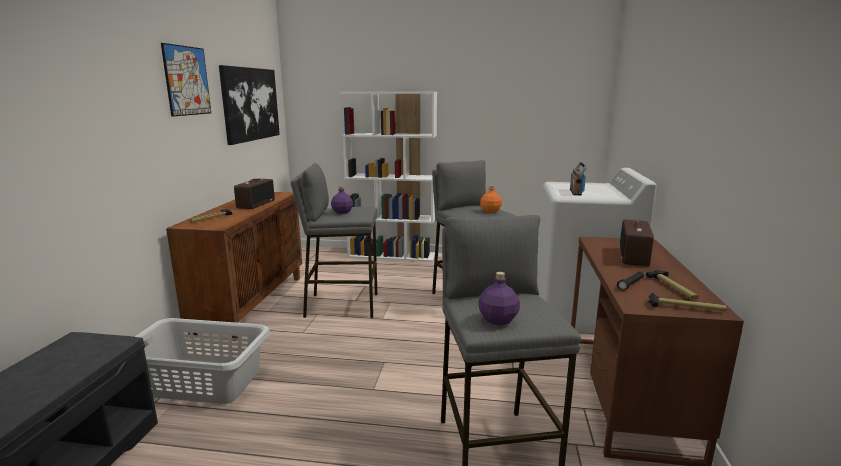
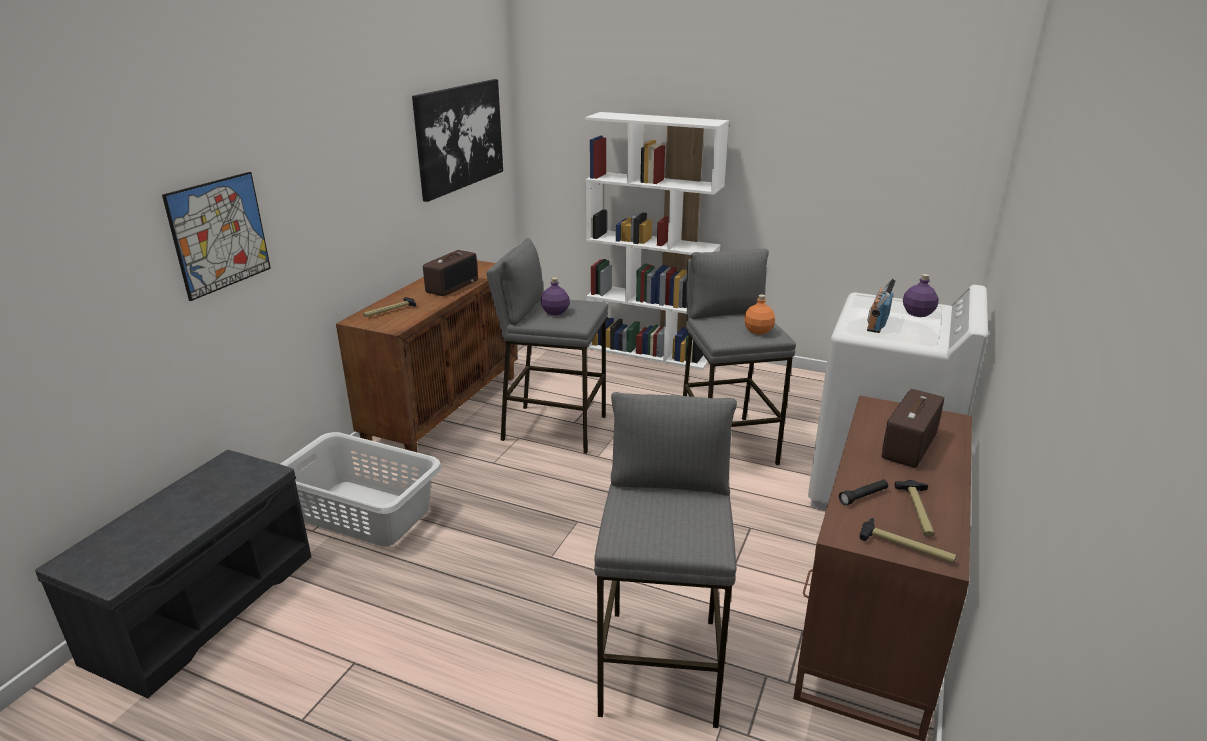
camera: 15 degrees right, 10 degrees up
picture [161,43,211,117] -> picture moved to [162,172,271,301]
purple bottle [478,272,520,325] -> purple bottle moved to [903,274,939,317]

